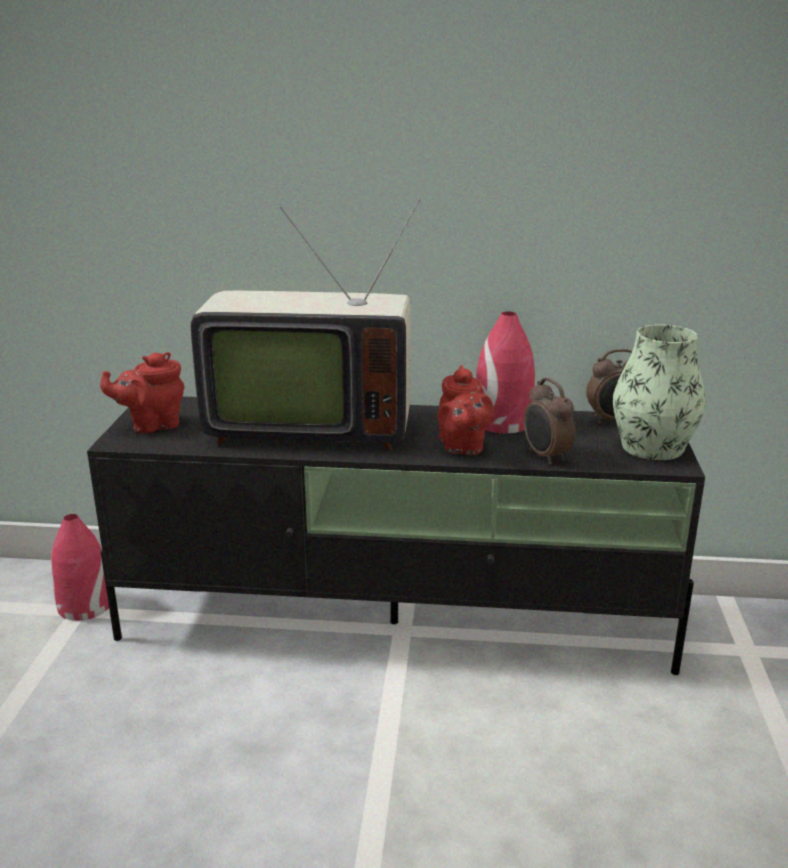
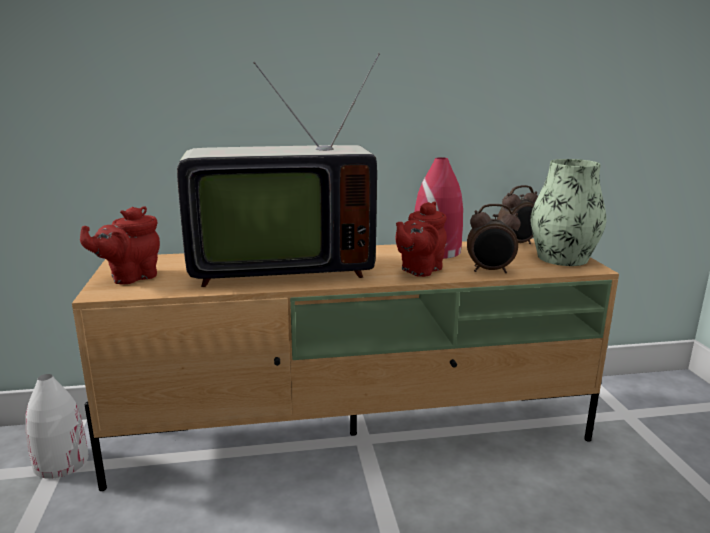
camera: 15 degrees left, 5 degrees down
red vase [51,514,109,621] -> white vase [25,374,88,479]
black tv stand [87,397,705,675] -> beige tv stand [72,239,619,491]
red teapot [437,365,494,455] -> red teapot turned 60 degrees clockwise [396,201,447,277]
alarm clock [524,378,575,465] -> alarm clock turned 45 degrees counterclockwise [467,204,521,273]

